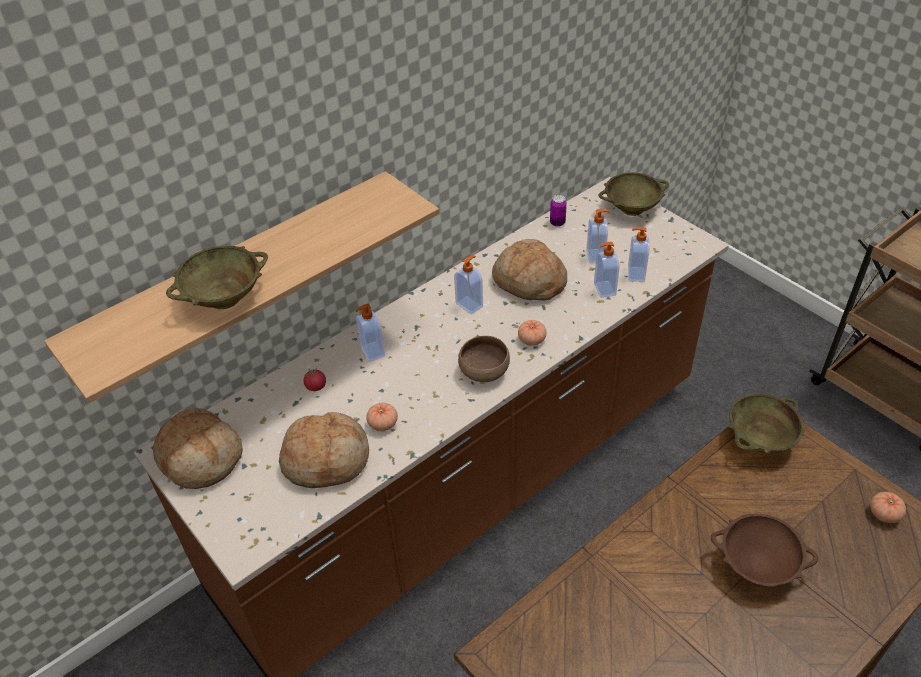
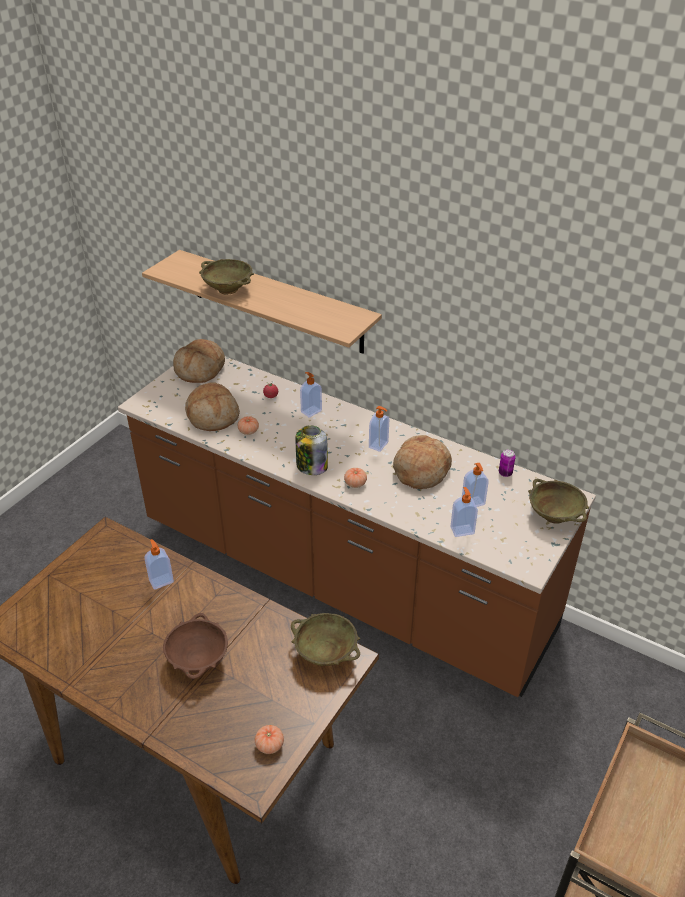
camera: 70 degrees right, 5 degrees down
brown bowl [458,336,510,382] -> jar [296,425,328,475]
soap dispenser [594,242,619,298] -> soap dispenser moved to [144,539,174,590]

